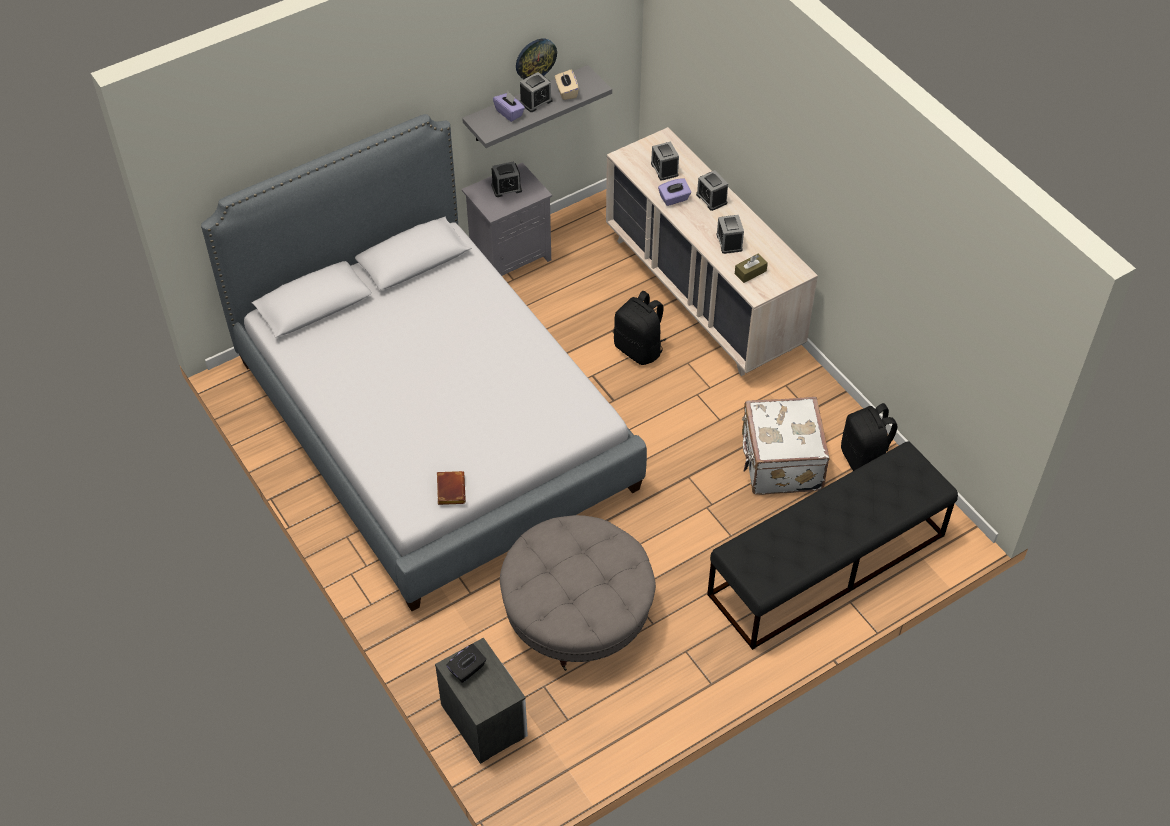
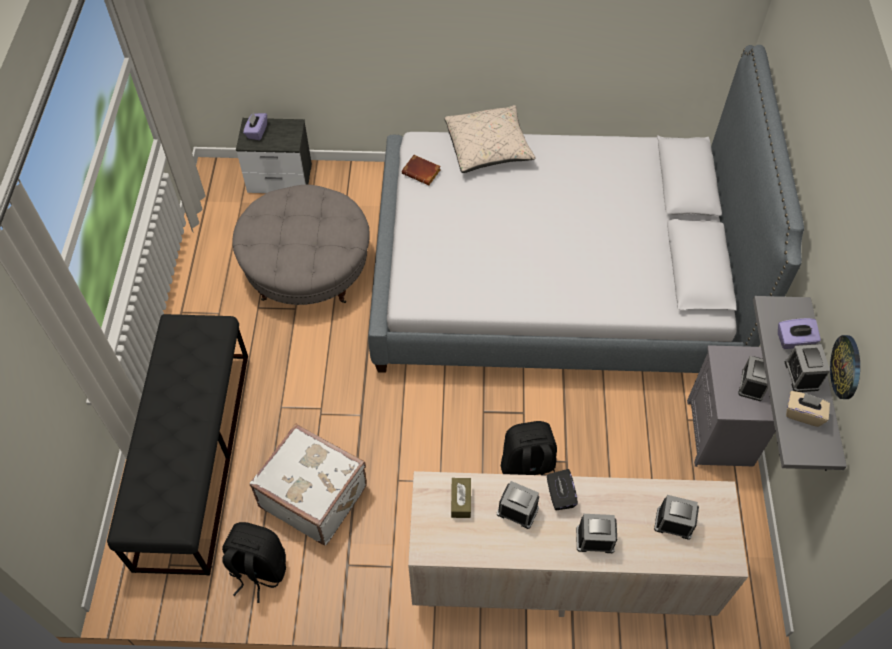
camera: 125 degrees right, 5 degrees up
black tissue box [447,644,486,683] -> black tissue box moved to [547,469,578,510]
purple tissue box [658,178,691,206] -> purple tissue box moved to [243,113,267,140]
none -> beige pillow [444,105,535,173]

